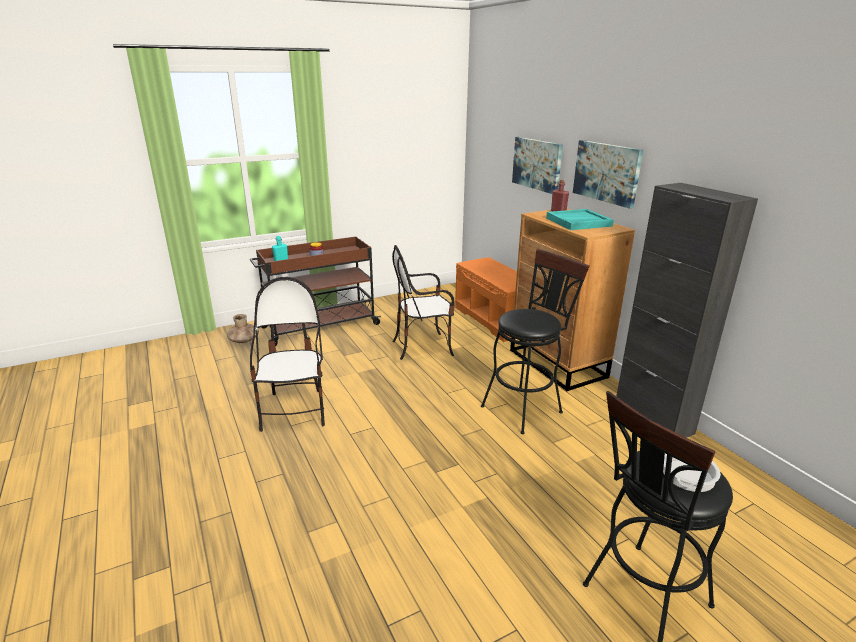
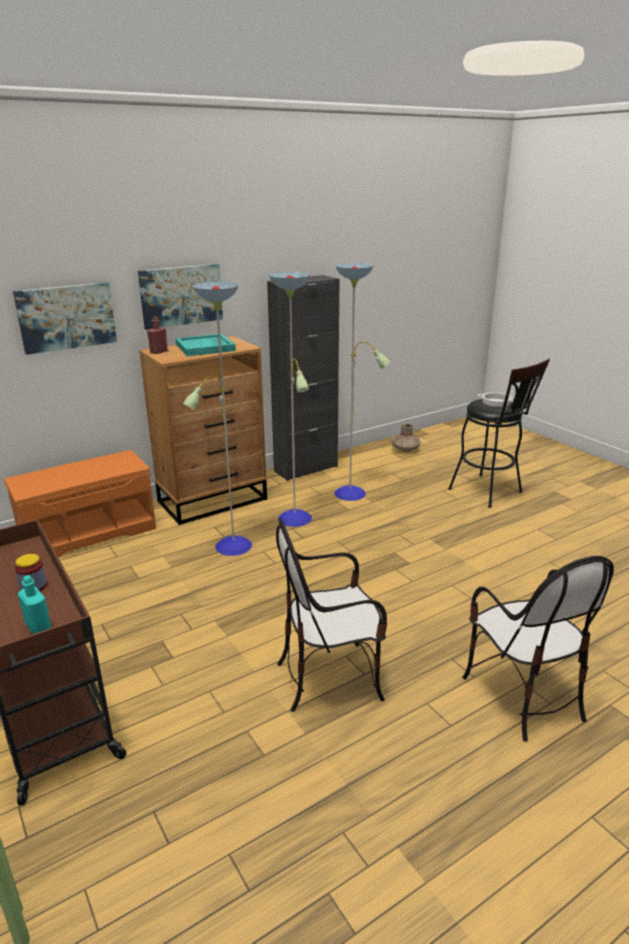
camera: 95 degrees left, 0 degrees up
brown vase [227,314,259,344] -> brown vase moved to [391,423,421,452]
chair [392,245,455,360] -> chair moved to [462,556,614,742]
black stool [481,249,590,434] -> floor lamp [183,263,390,556]

